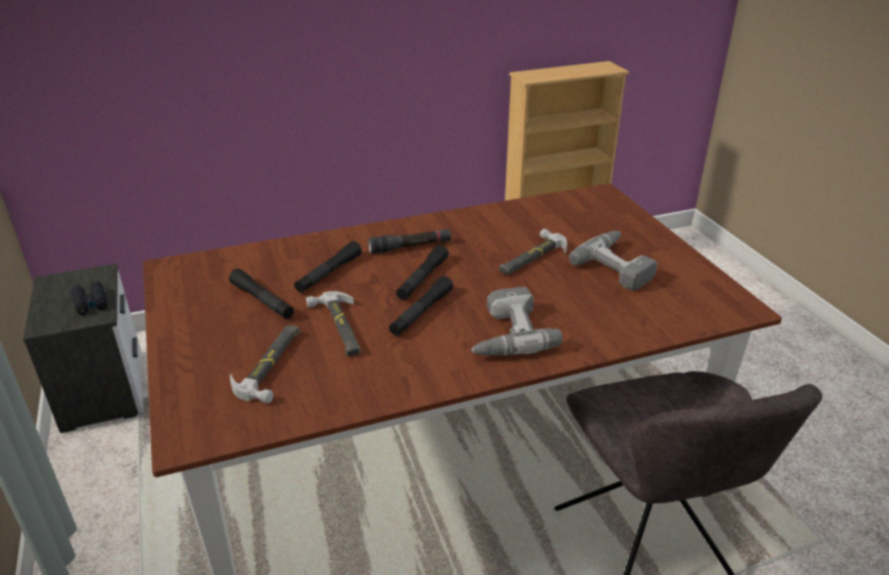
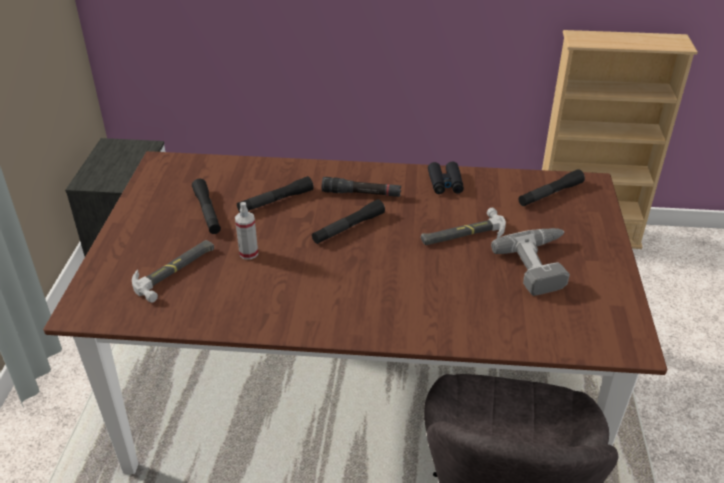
camera: 25 degrees right, 5 degrees up
black binoculars [71,282,107,315] -> black binoculars moved to [428,161,464,194]
hammer [306,291,361,356] -> spray bottle [235,202,258,260]
black flashlight [389,276,453,336] -> black flashlight moved to [519,169,585,206]
power drill [471,287,563,355] -> none

